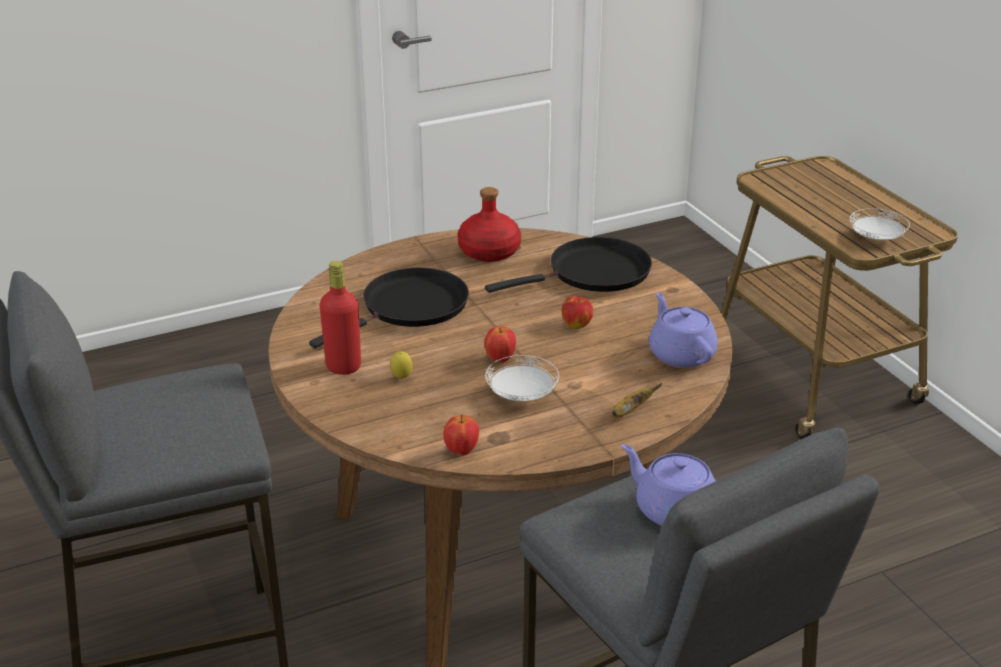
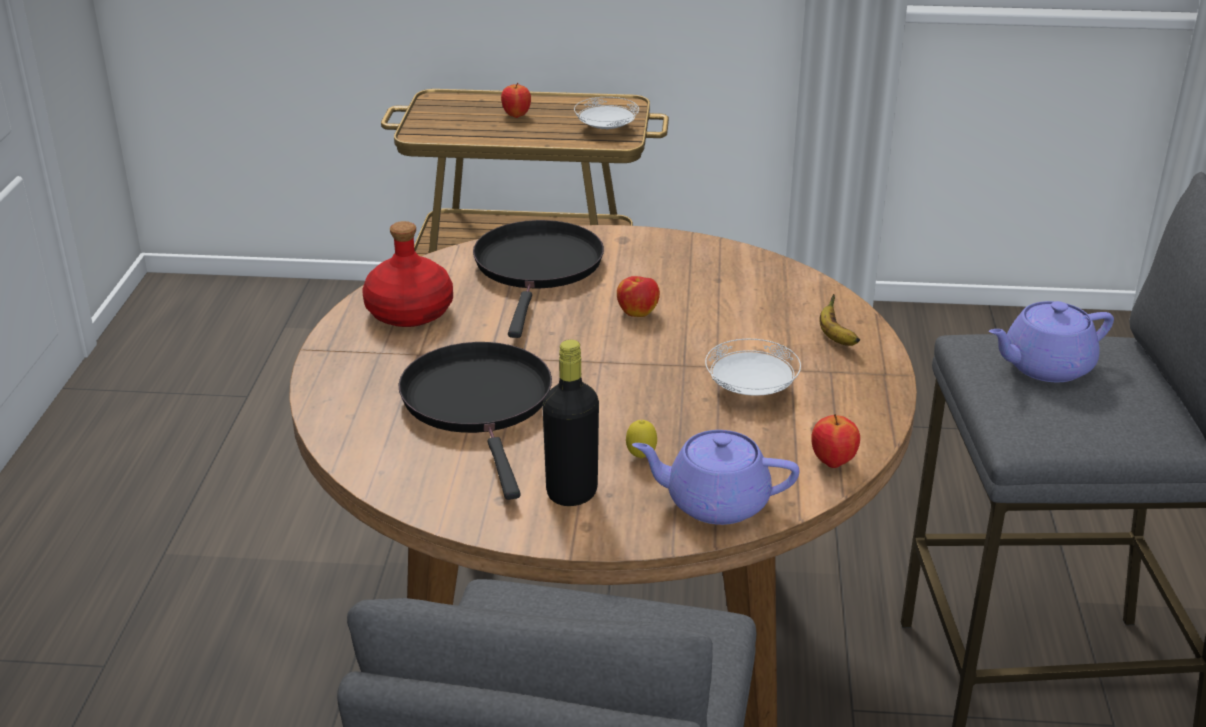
camera: 60 degrees left, 0 degrees up
red bottle [320,261,361,375] -> black bottle [542,340,599,506]
apple [485,326,516,363] -> apple moved to [501,83,531,118]
purple teapot [649,292,718,368] -> purple teapot moved to [632,430,800,525]

